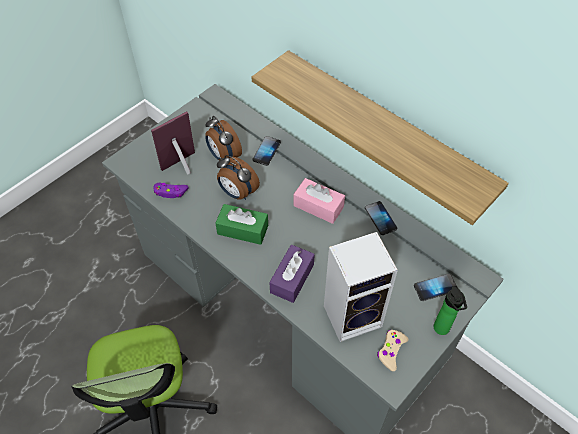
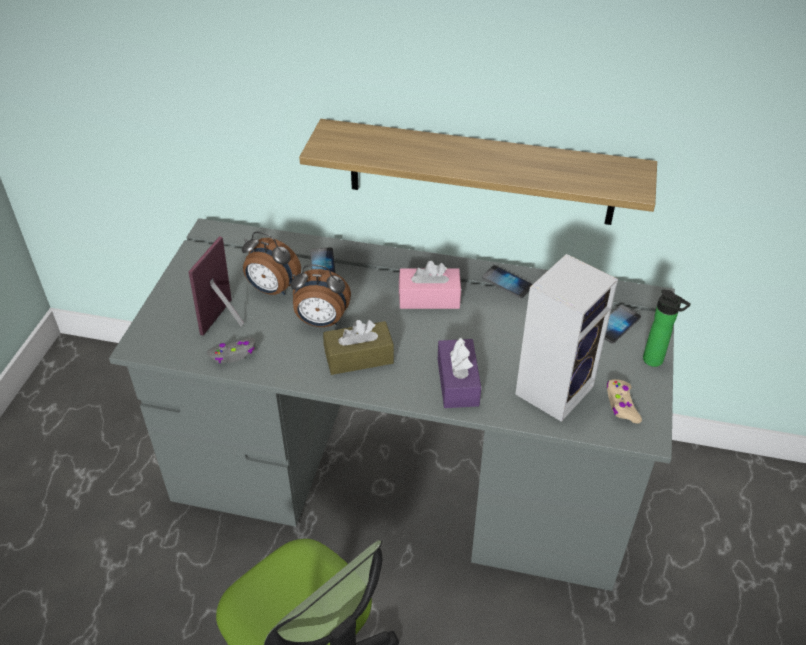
camera: 30 degrees left, 10 degrees down
purple game controller [154,183,188,198] -> grey game controller [207,337,256,363]
green tissue box [215,204,268,245] -> brown tissue box [323,320,394,375]

